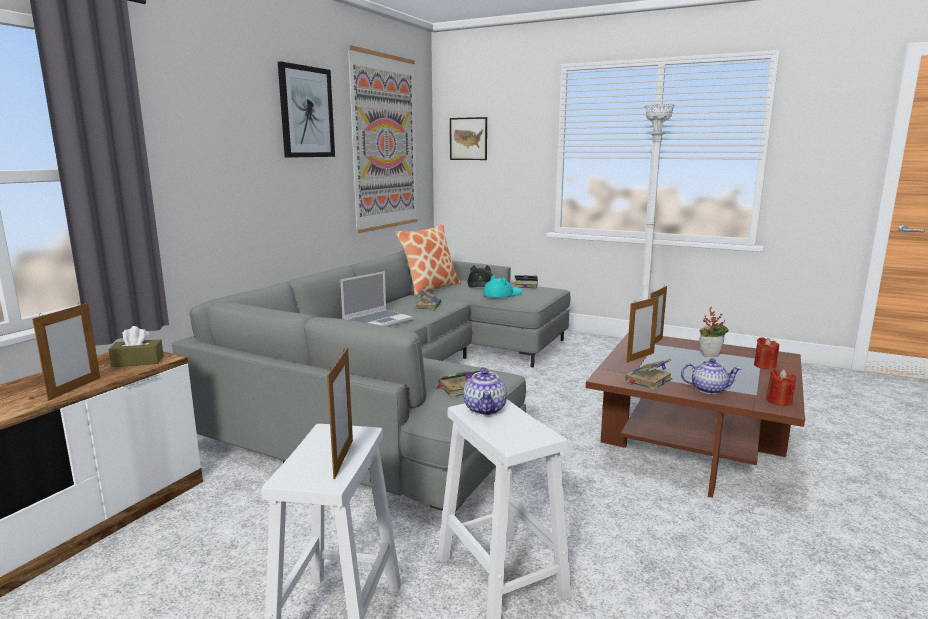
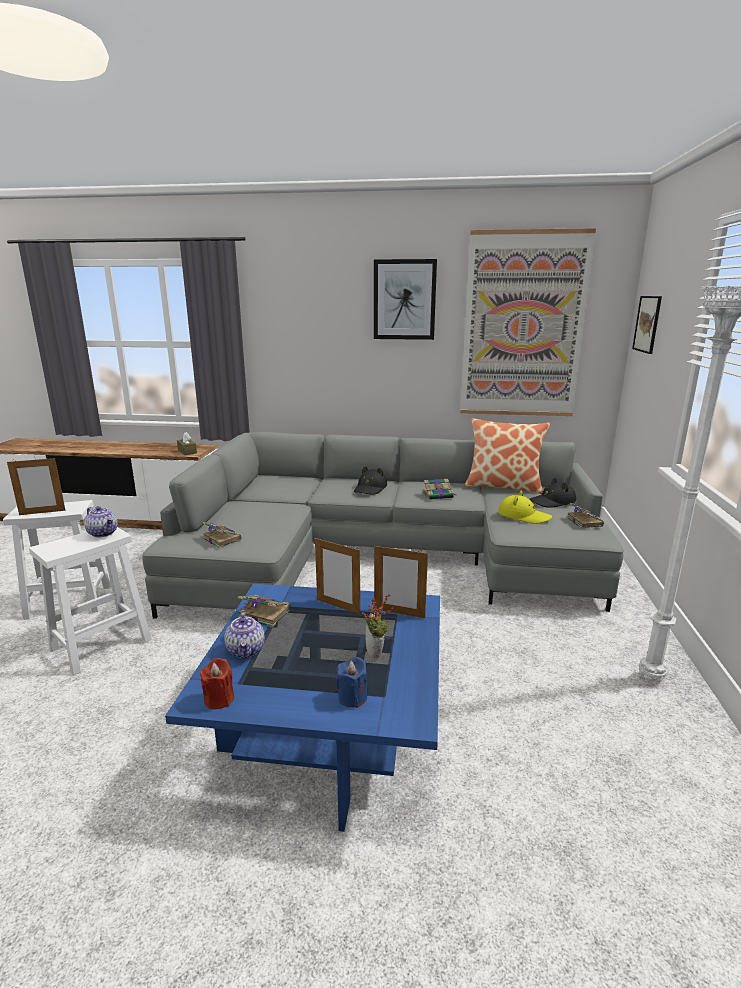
camera: 70 degrees right, 5 degrees up
picture frame [32,302,100,401] -> none
laptop [340,271,412,327] -> black hat [354,466,387,495]
teapot [463,367,507,415] -> teapot turned 120 degrees counterclockwise [84,506,118,538]
turquoise hat [483,275,522,297] -> yellow hat [498,491,552,524]
brown coffee table [586,332,805,498] -> blue coffee table [165,584,440,832]
red candle [754,337,779,370] -> blue candle [336,657,367,708]

